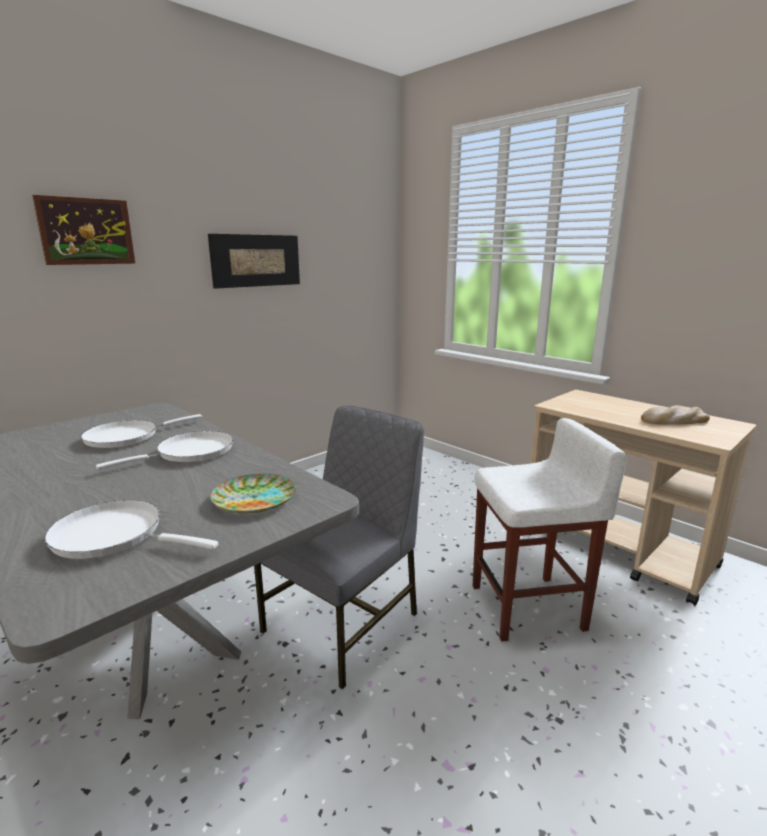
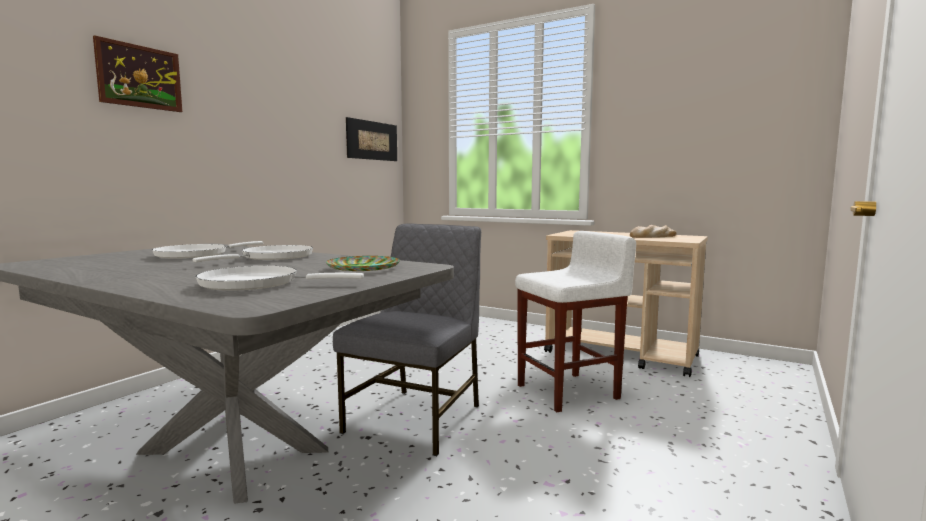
camera: 15 degrees left, 10 degrees down
picture [208,234,300,289] -> picture moved to [346,117,397,161]

